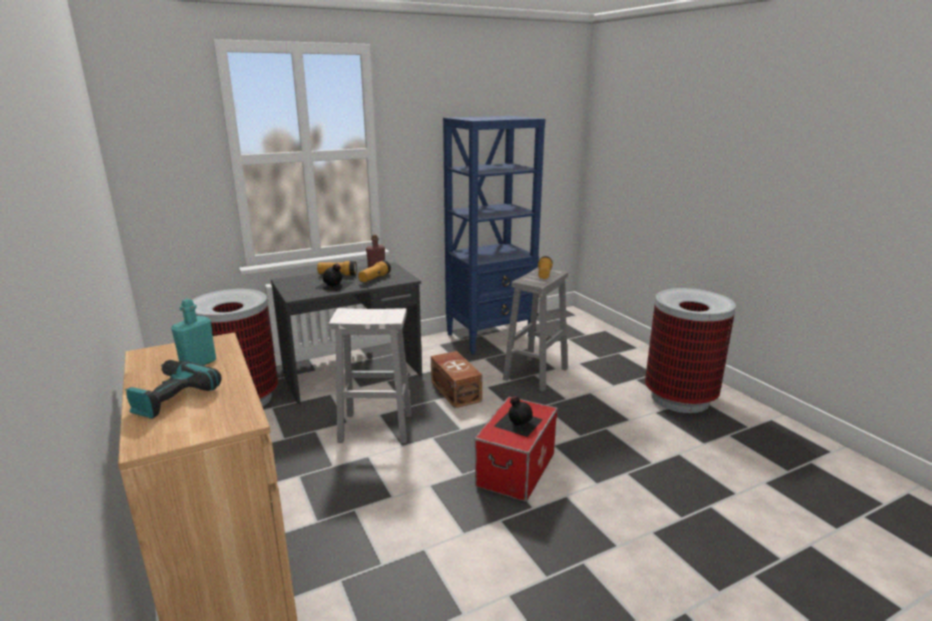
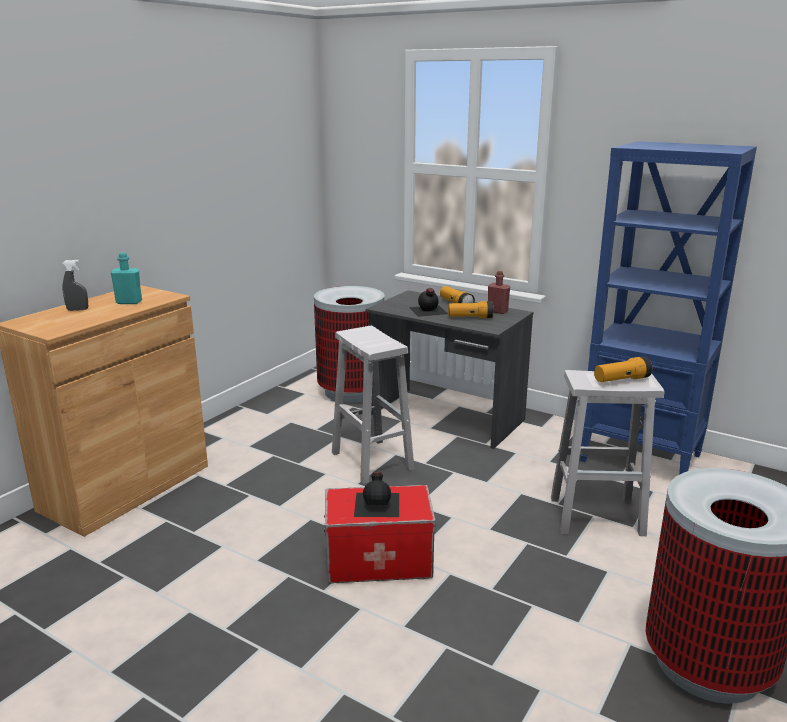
camera: 60 degrees right, 0 degrees up
power drill [125,360,222,419] -> grey spray bottle [62,260,88,311]
brown storage box [431,351,482,408] -> none

